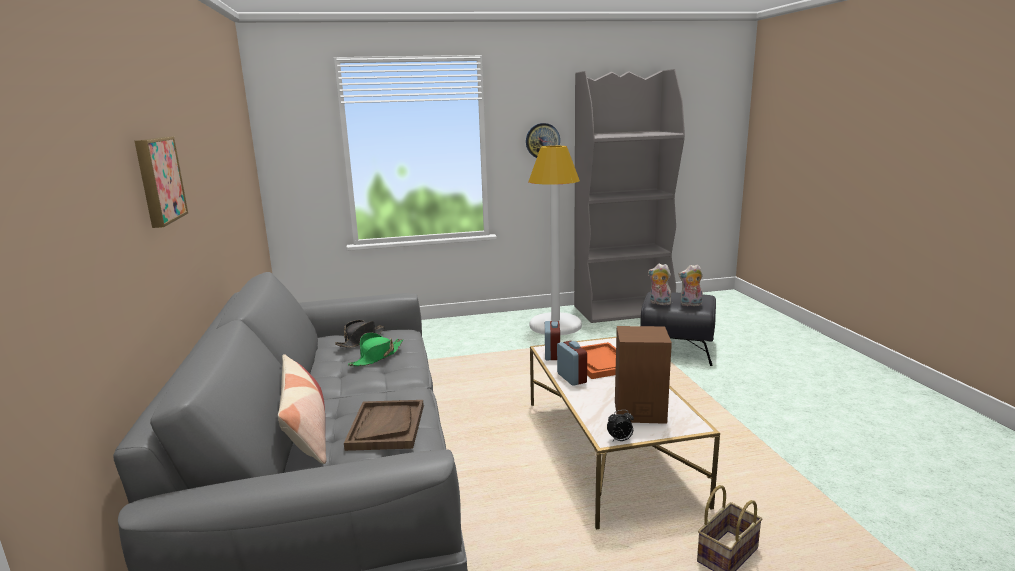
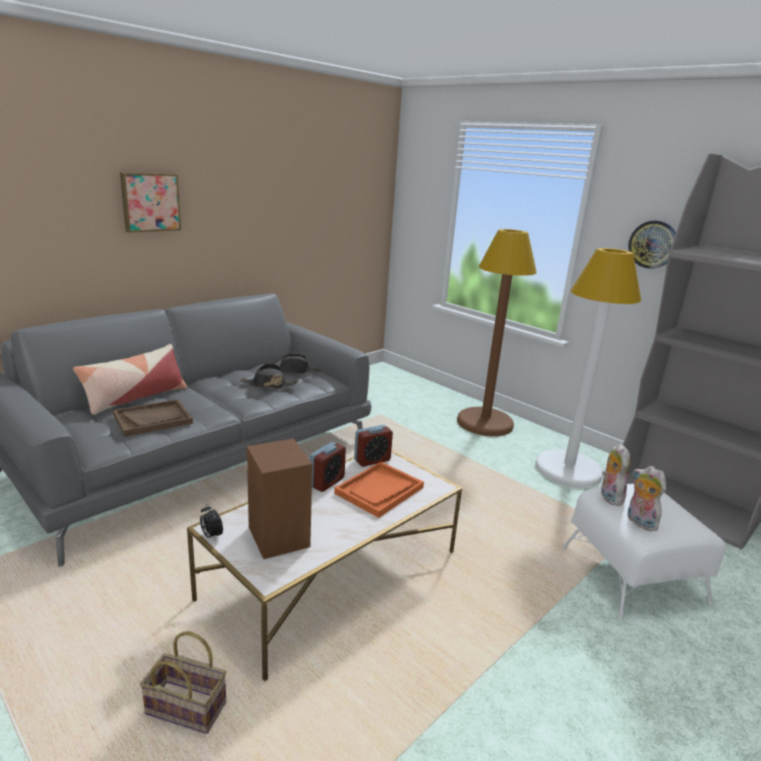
camera: 55 degrees right, 5 degrees up
green hat [348,333,403,366] -> black hat [240,363,299,389]
black ottoman [640,291,716,366] -> white ottoman [562,484,726,619]
none -> brown floor lamp [457,229,537,436]

